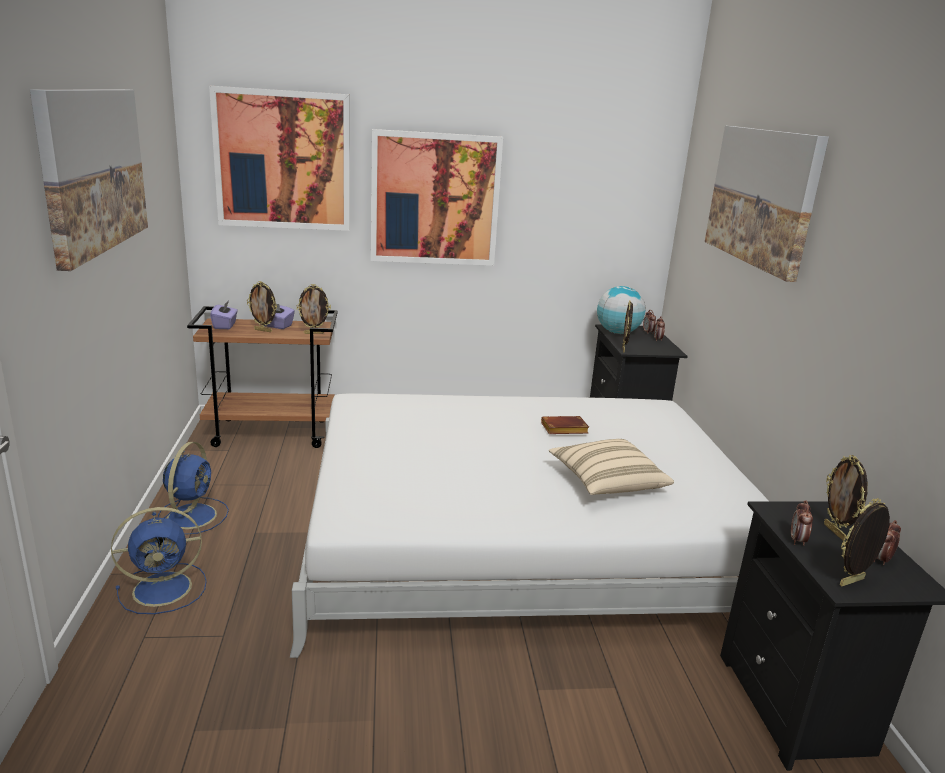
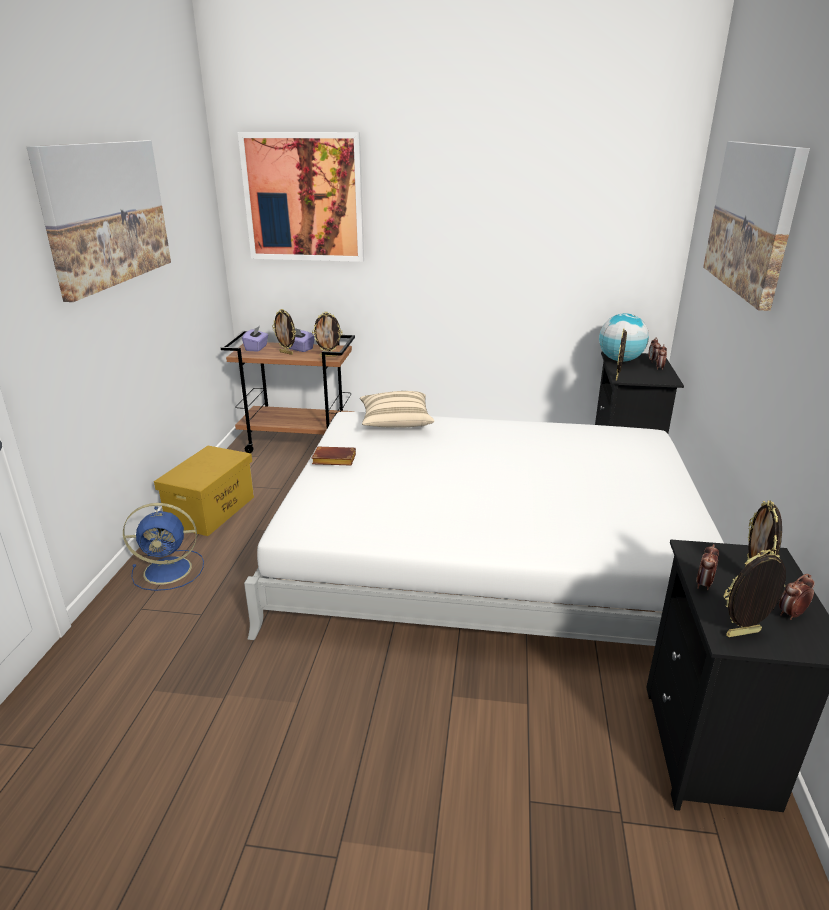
camera: 15 degrees right, 5 degrees up
blue fan [158,442,229,535] -> yellow storage box [154,446,254,536]
picture [371,129,503,266] -> none
brown book [541,416,589,434] -> brown book moved to [312,446,356,466]
beige pillow [549,439,674,495] -> beige pillow moved to [360,391,434,428]

